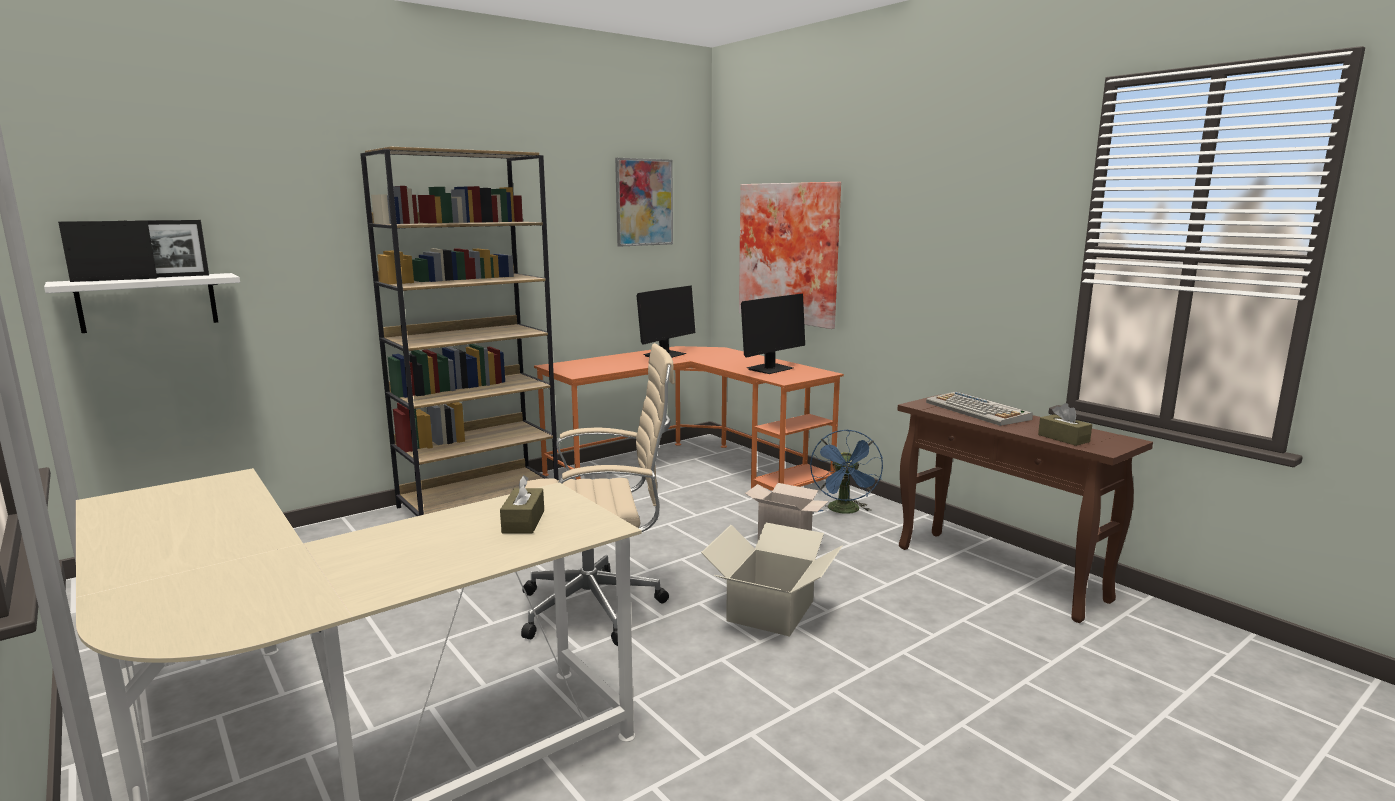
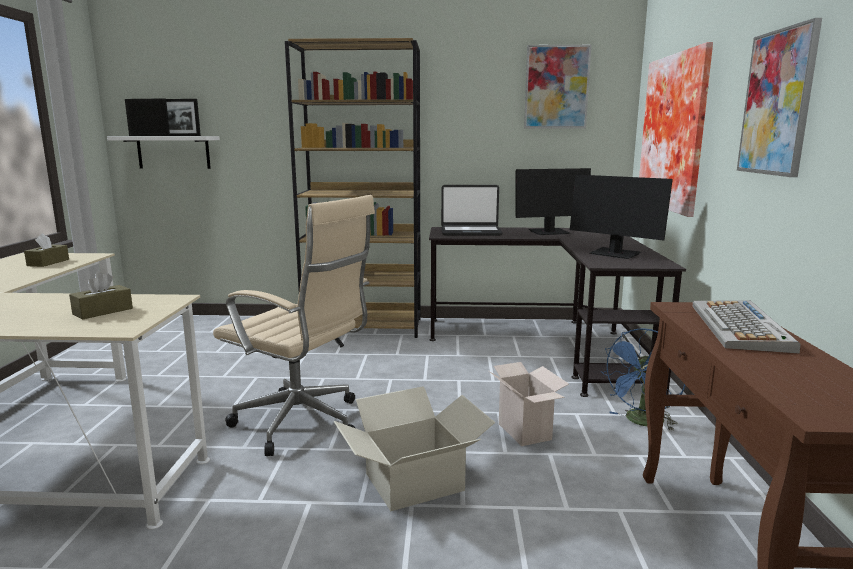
camera: 40 degrees right, 0 degrees up
orange desk [534,346,844,491] -> black desk [429,227,686,397]
monitor [741,294,805,374] -> monitor turned 45 degrees clockwise [570,174,673,259]
brown tissue box [1038,403,1092,446] -> brown tissue box moved to [24,233,69,267]
none -> laptop [441,185,503,236]
none -> picture [737,18,822,177]

